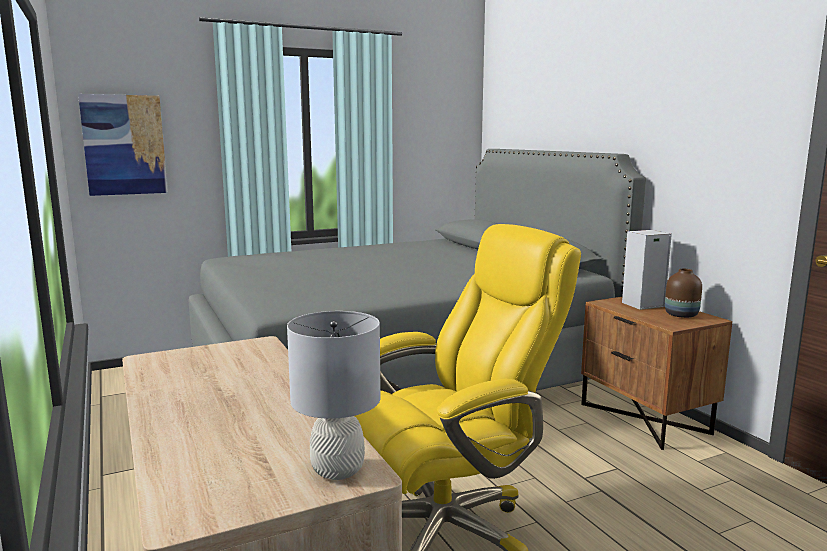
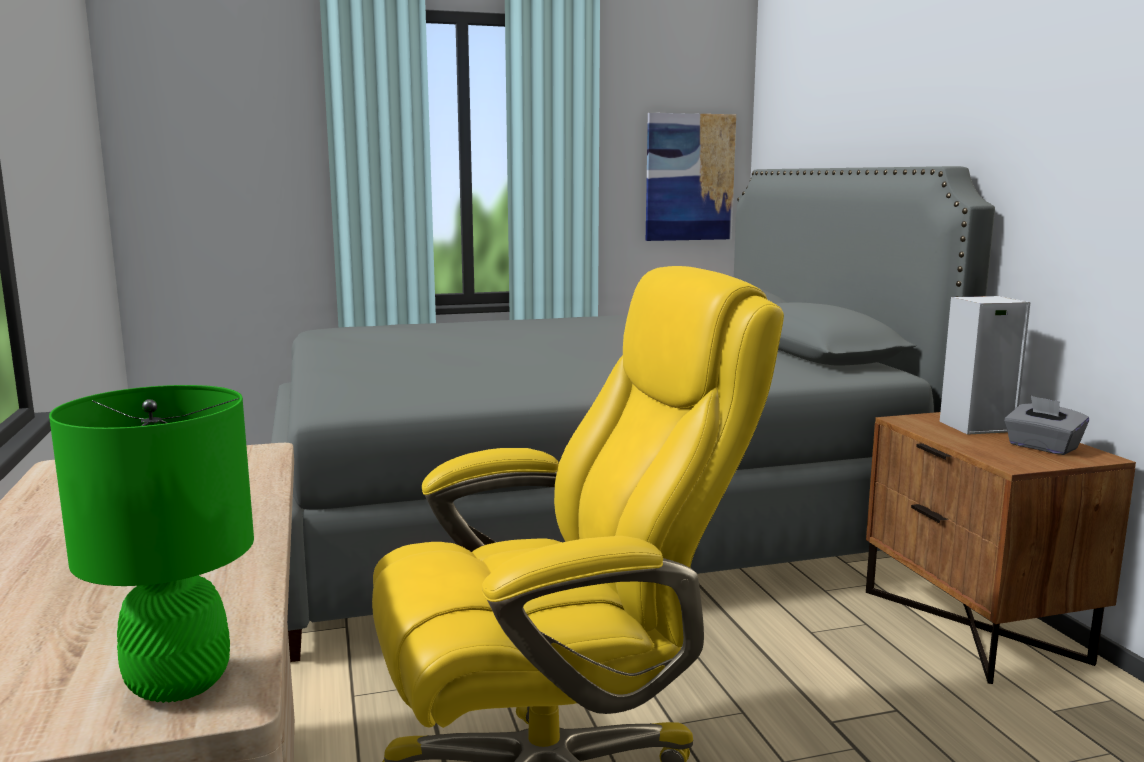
camera: 10 degrees right, 0 degrees up
picture [78,94,168,196] -> picture moved to [646,113,736,241]
grey table lamp [287,311,381,480] -> green table lamp [49,385,254,703]
brown vase [665,269,702,318] -> grey tissue box [1004,396,1089,455]

